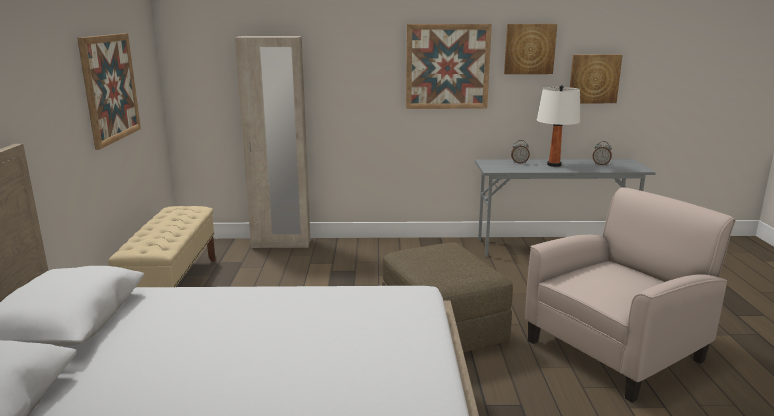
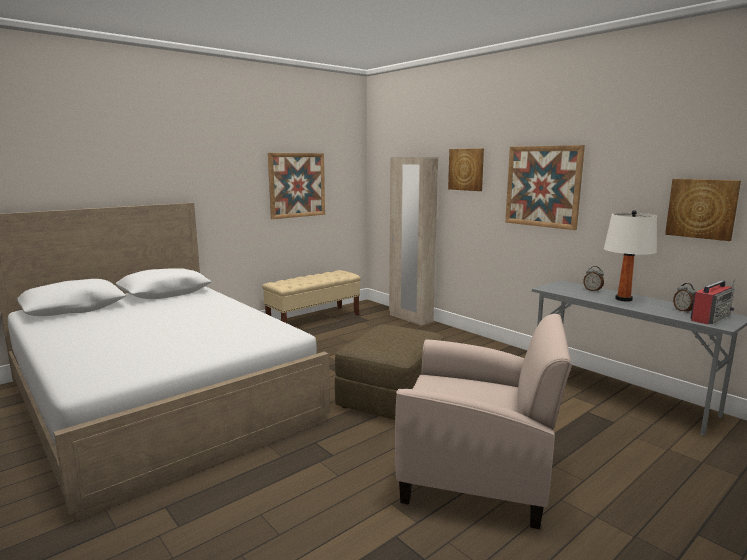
camera: 50 degrees right, 5 degrees down
picture [504,24,557,74] -> picture moved to [448,148,484,191]
none -> radio [691,280,735,325]

